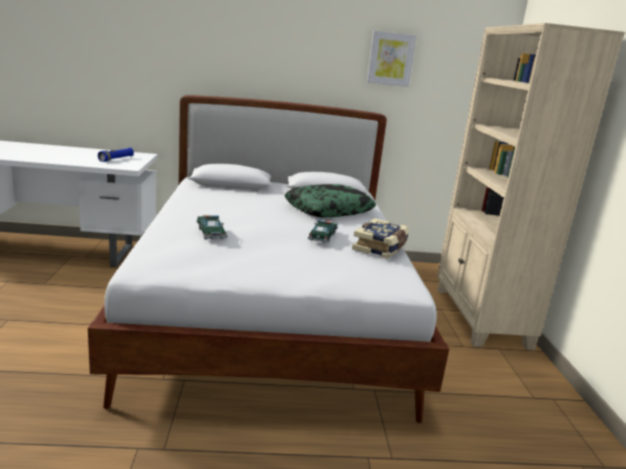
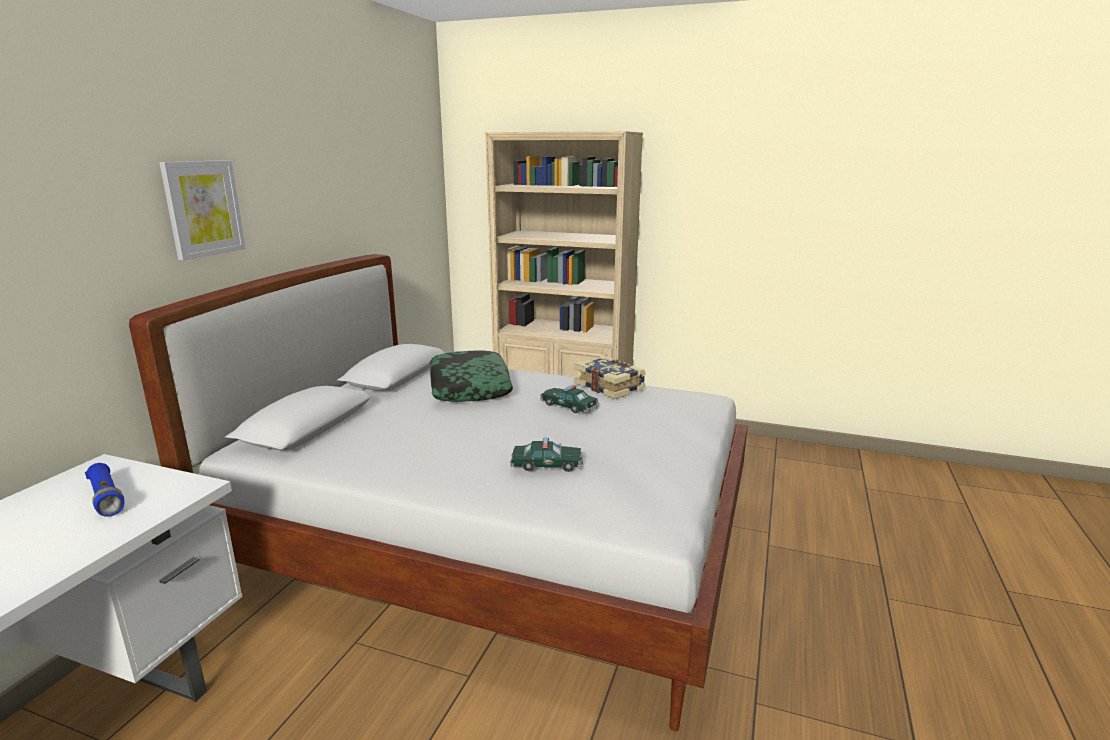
camera: 65 degrees left, 0 degrees up
picture [367,31,417,87] -> picture moved to [159,160,245,260]

